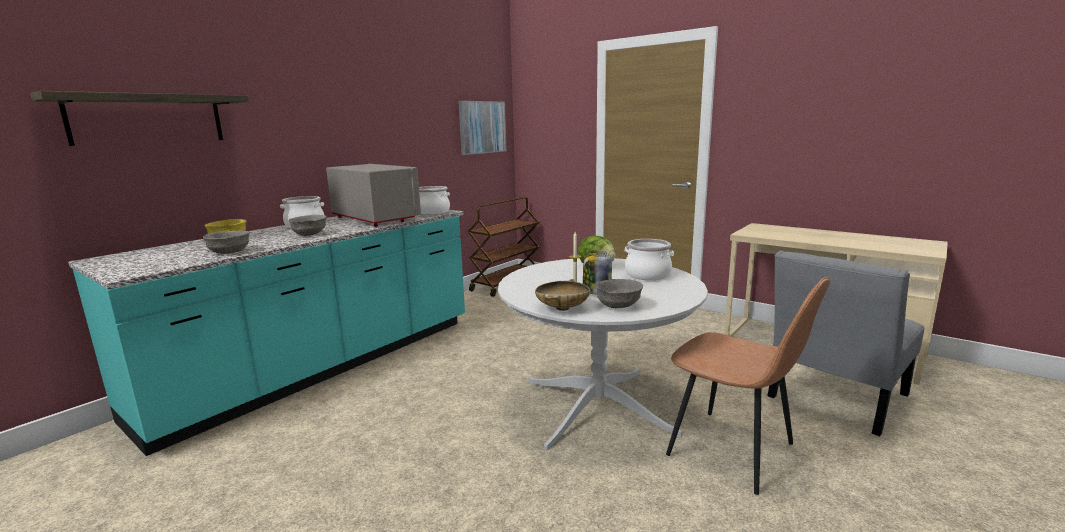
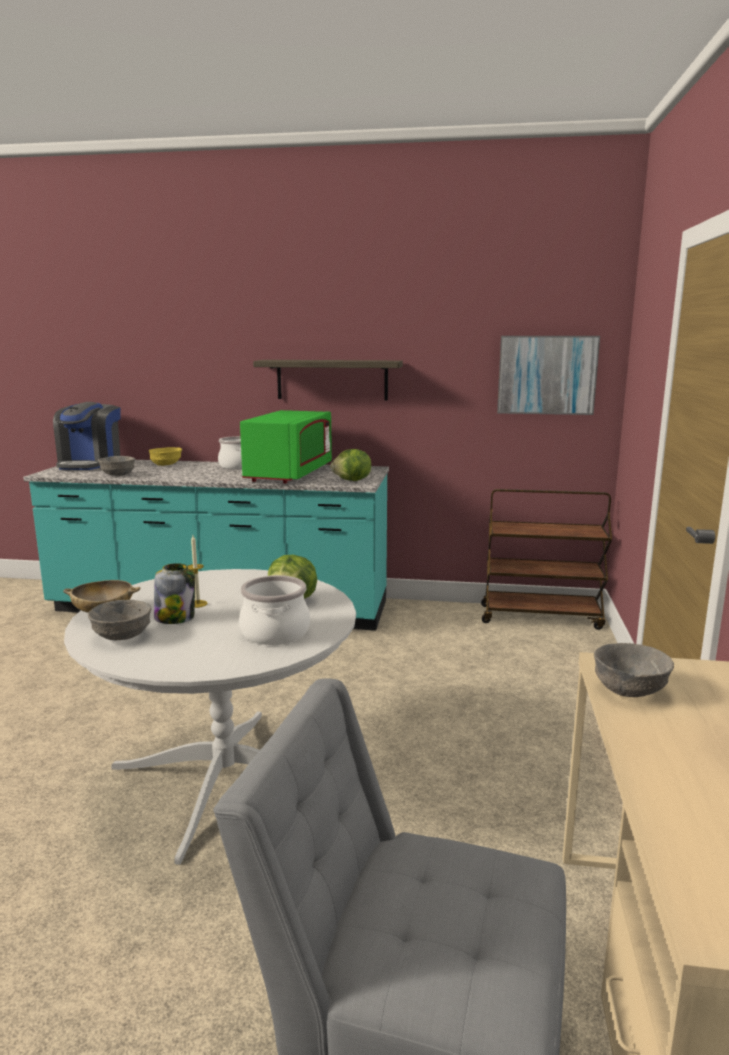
camera: 60 degrees right, 0 degrees up
shelf [30,91,249,146] -> shelf moved to [253,360,403,400]
grey bowl [289,215,327,236] -> grey bowl moved to [594,643,674,697]
grey microwave [326,164,421,227] -> green microwave [240,410,332,484]
cooking pot [419,186,450,215] -> lettuce [330,449,371,481]
brown chair [666,277,830,495] -> none
none -> coffee machine [53,402,121,470]

